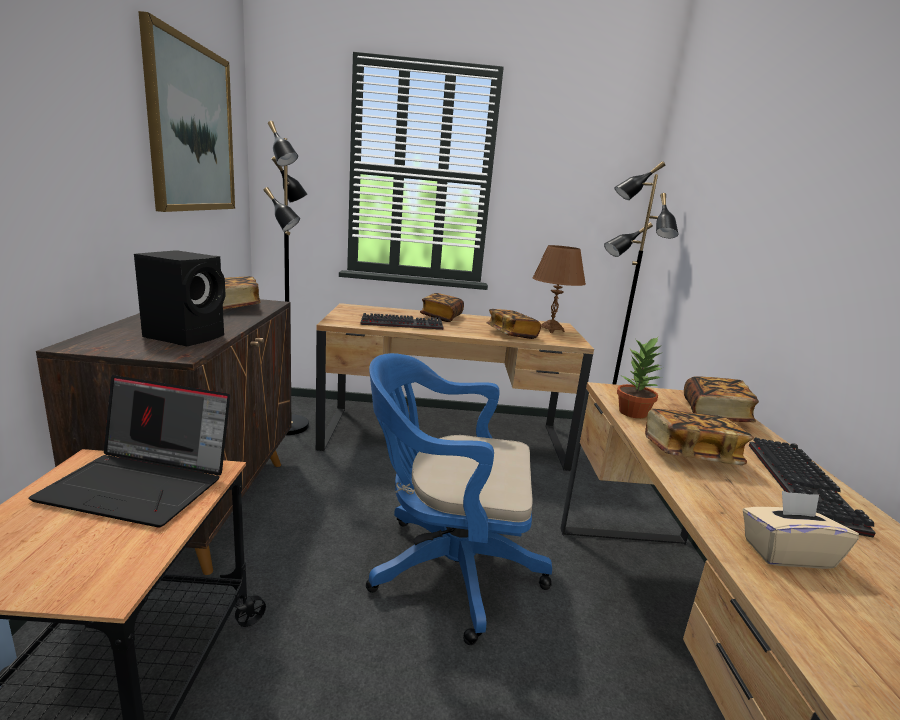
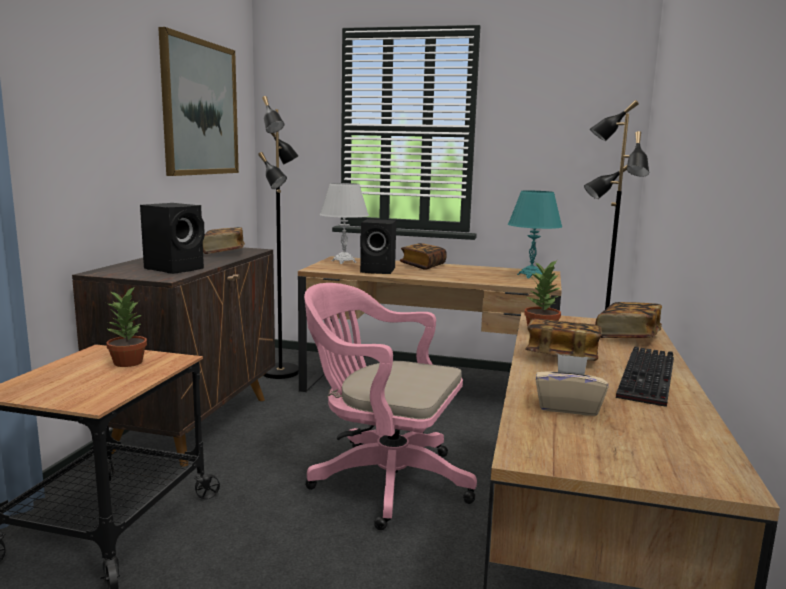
camera: 15 degrees right, 5 degrees down
laptop [28,375,230,528] -> potted plant [106,286,147,367]
keyboard [360,313,443,330] -> black speaker [360,219,396,274]
blue office chair [366,353,552,645] -> pink office chair [304,283,477,530]
book [486,309,541,339] -> none
brown table lamp [533,245,586,333] -> turquoise table lamp [508,191,562,278]
none -> white table lamp [320,183,369,264]

